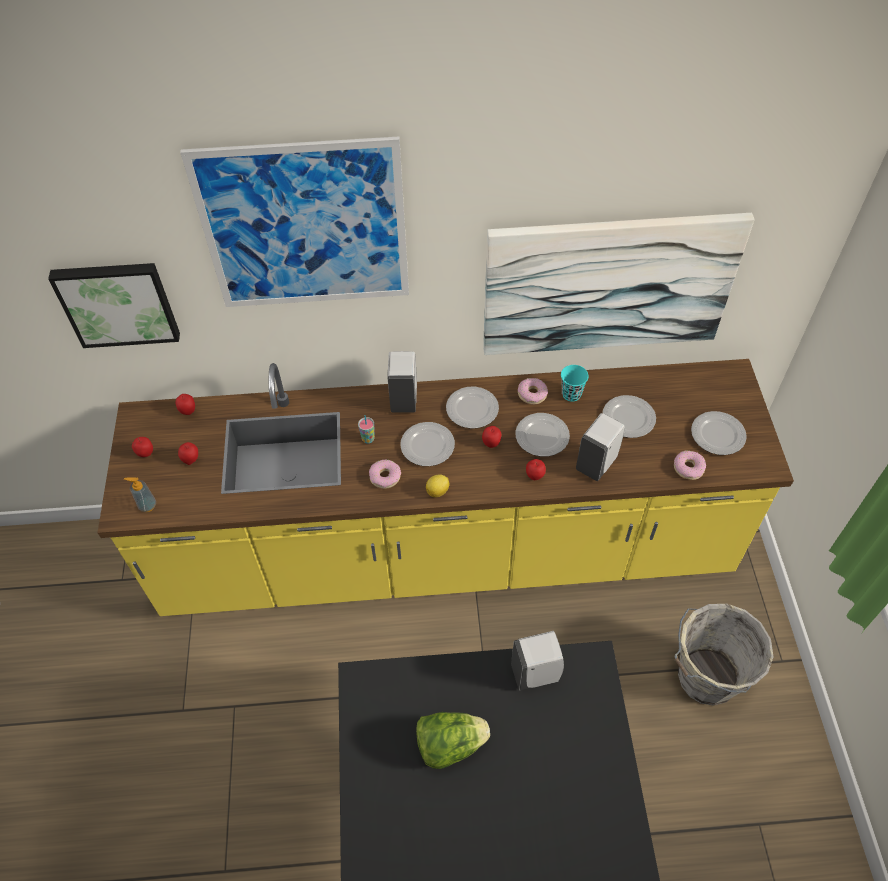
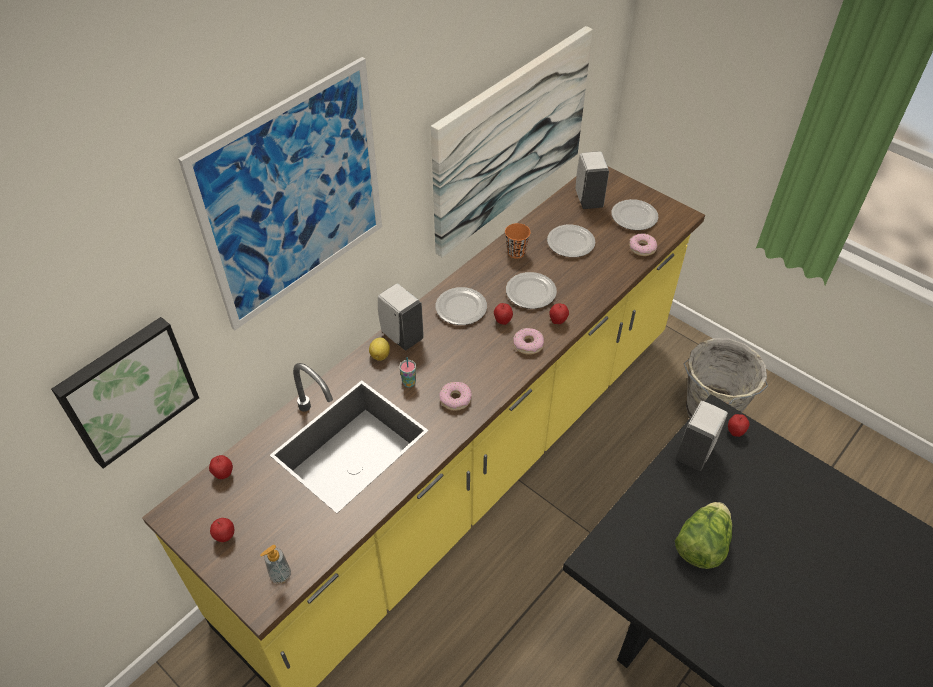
camera: 45 degrees left, 5 degrees down
apple [178,442,198,465] -> apple moved to [728,414,749,437]
plate [400,422,455,466] -> none
lemon [426,474,449,497] -> lemon moved to [369,338,390,361]
donut [518,378,548,404] -> donut moved to [513,328,544,355]
turquoise cup [561,365,589,402] -> orange cup [505,223,530,259]
white soap dispenser [576,413,625,481] -> white soap dispenser moved to [575,152,609,209]

